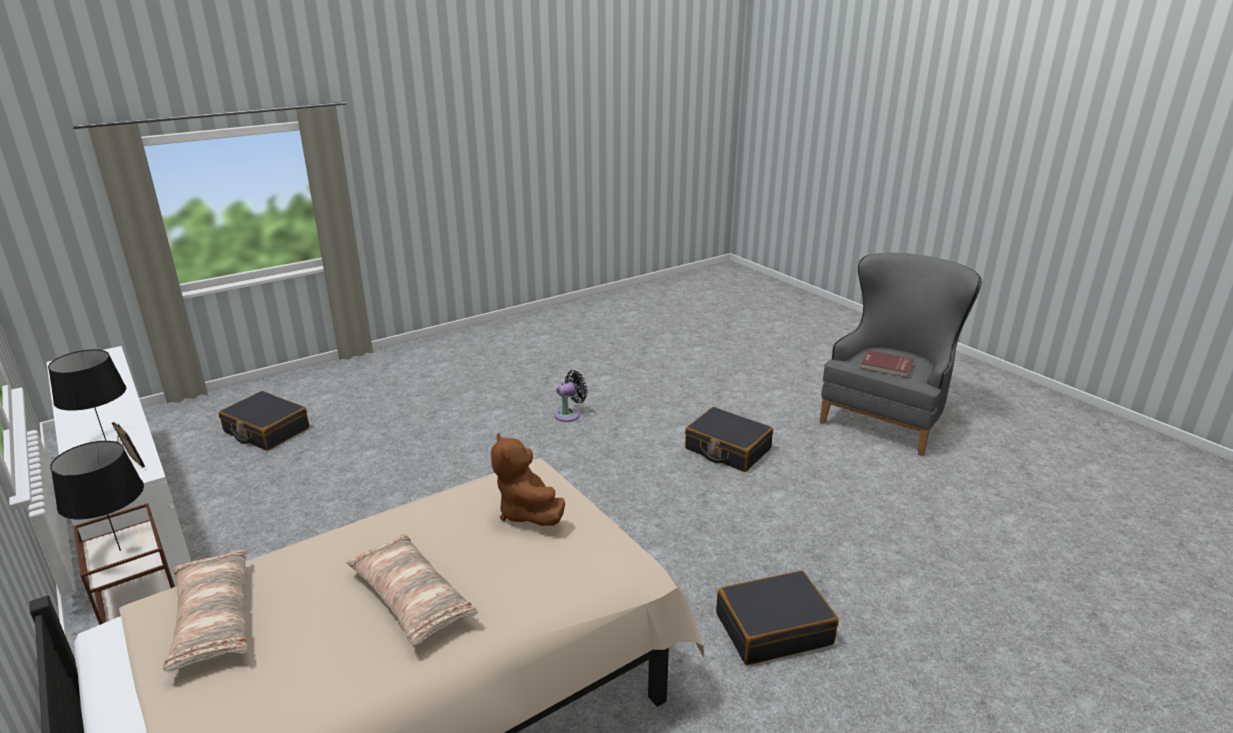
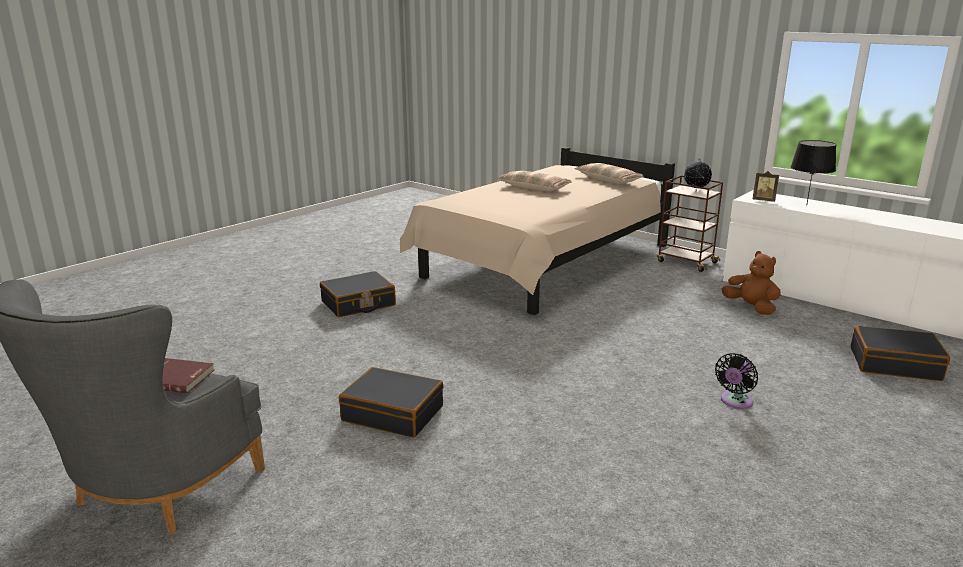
camera: 165 degrees right, 5 degrees down
black table lamp [50,441,144,551] -> globe [684,159,712,192]
brown plush toy [491,433,565,526] -> brown plush toy moved to [721,251,781,315]
black fan [555,370,588,422] -> black fan moved to [715,353,758,409]

